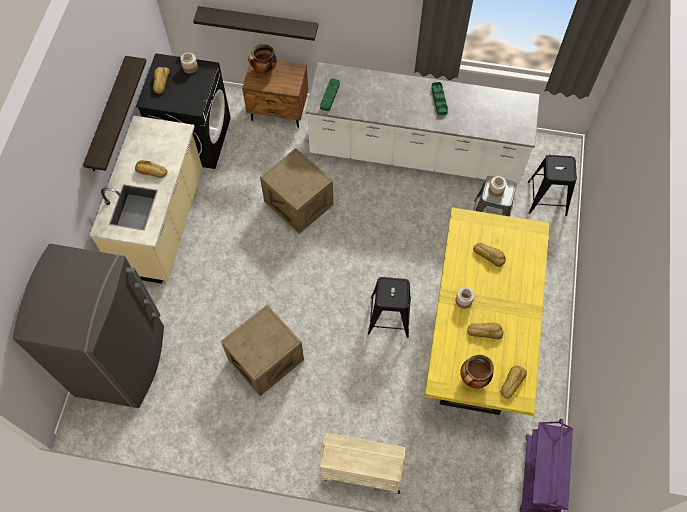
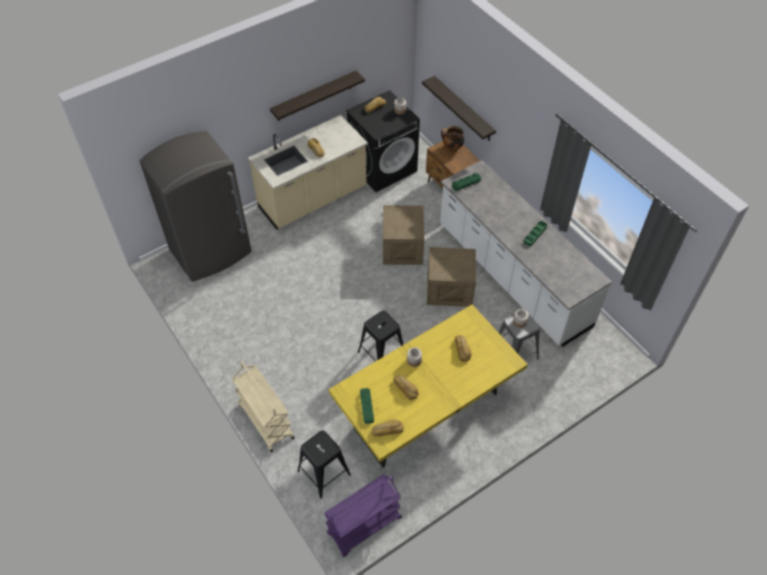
camera: 45 degrees right, 10 degrees down
crate [221,305,304,396] -> crate moved to [427,247,476,307]
cooking pot [460,355,494,389] -> green tray [360,388,374,424]
black stool [528,155,577,216] -> black stool moved to [298,430,351,499]

